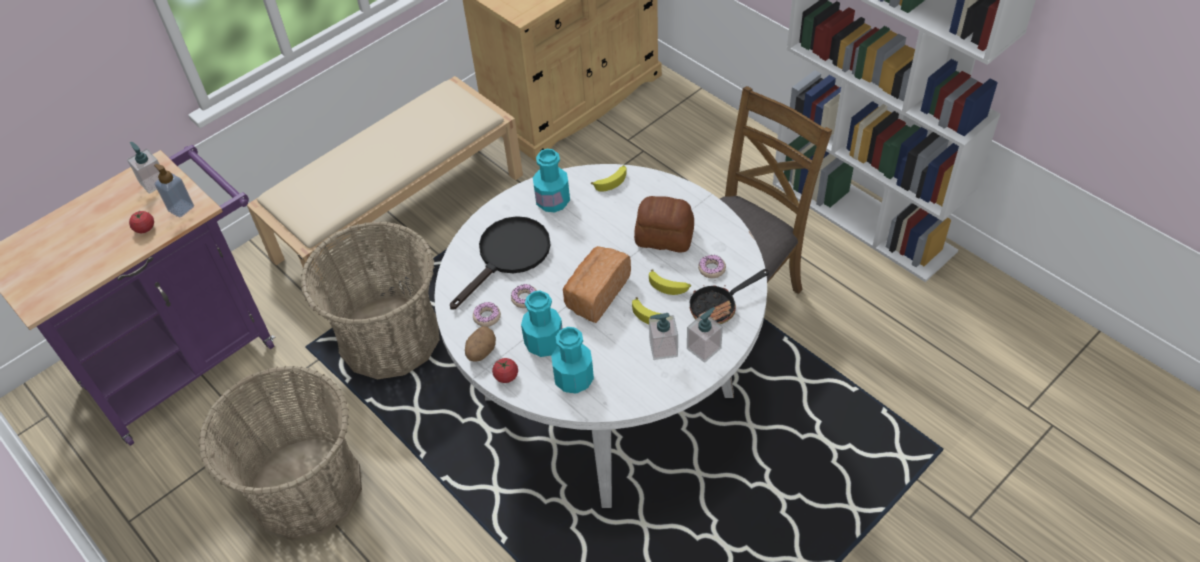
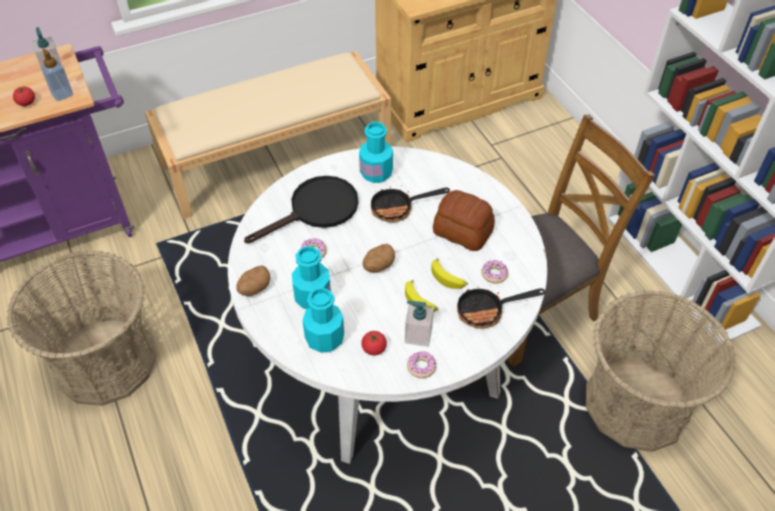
camera: 15 degrees right, 0 degrees up
basket [300,222,440,379] -> basket moved to [586,290,736,452]
donut [473,302,501,327] -> donut moved to [407,351,436,378]
tomato [492,358,518,383] -> tomato moved to [361,331,387,355]
bread [563,246,631,323] -> potato [363,244,395,273]
banana [591,165,627,192] -> none
soap dispenser [687,307,723,363] -> none
none -> frying pan [371,185,450,222]

